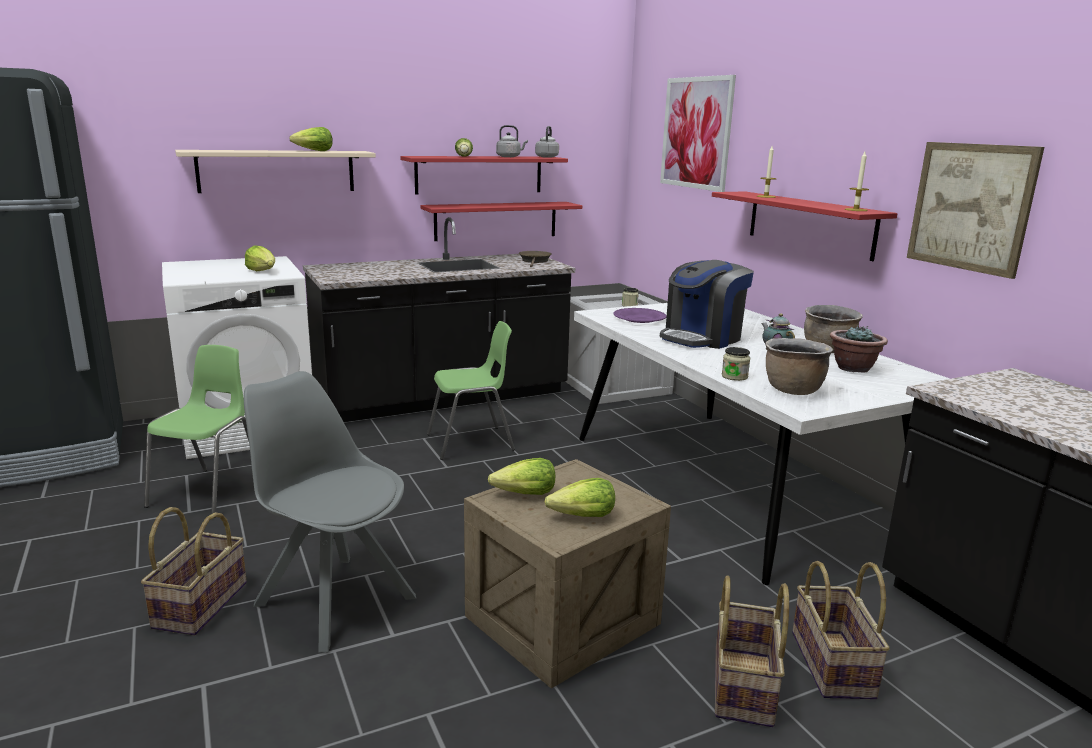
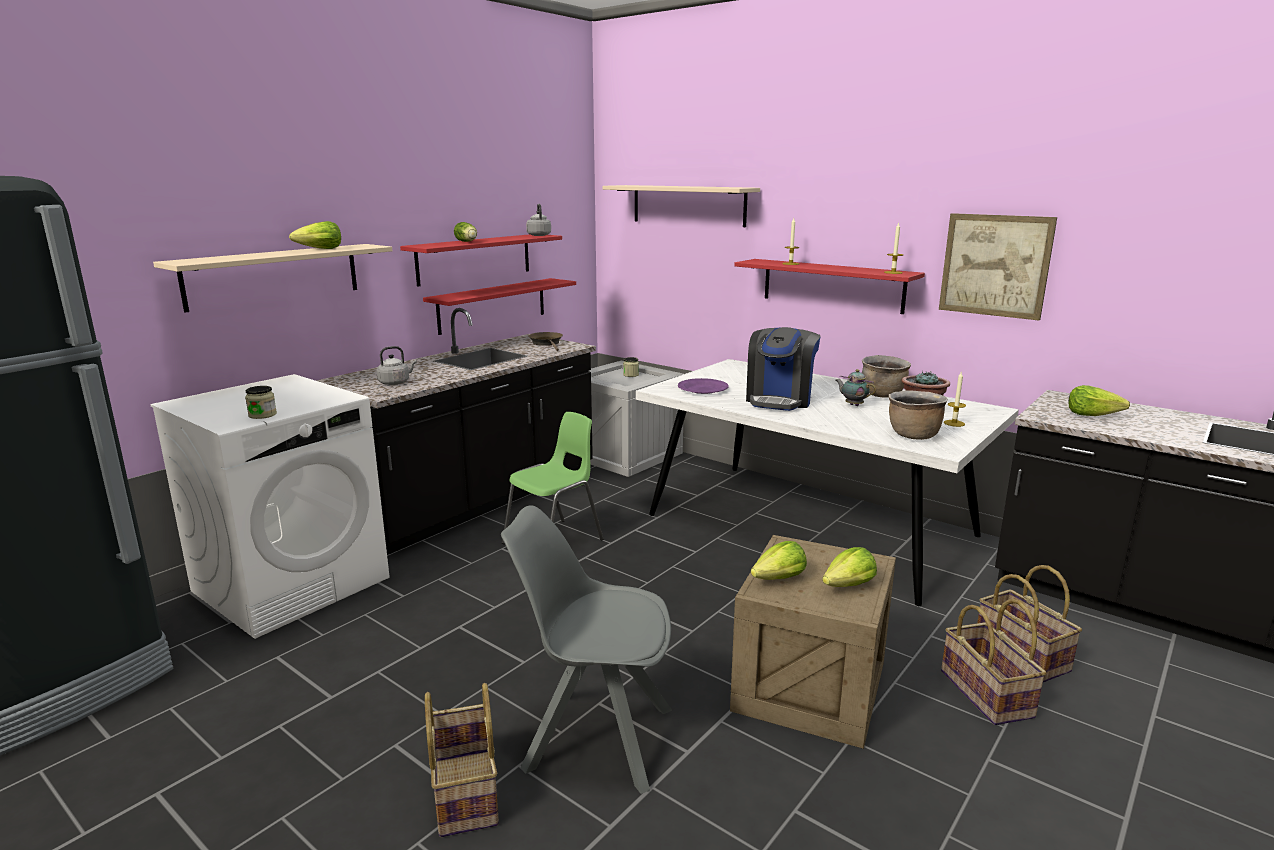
camera: 25 degrees left, 0 degrees up
green chair [144,345,249,518] -> none
lettuce [245,245,275,271] -> lettuce moved to [1068,385,1130,416]
grey kettle [496,125,528,157] -> grey kettle moved to [377,346,417,385]
picture [660,75,736,192] -> beige shelf [603,185,760,227]
jar [722,347,750,381] -> jar moved to [245,386,277,419]
none -> candle [944,372,966,427]

